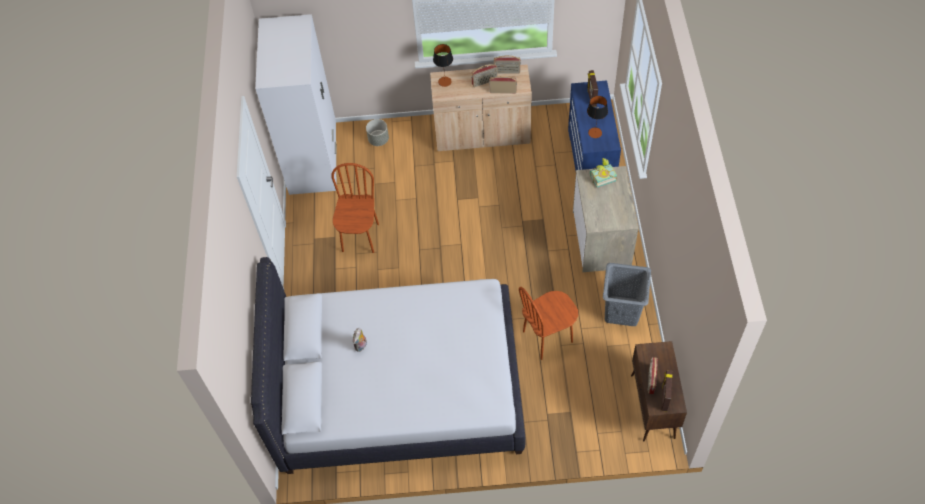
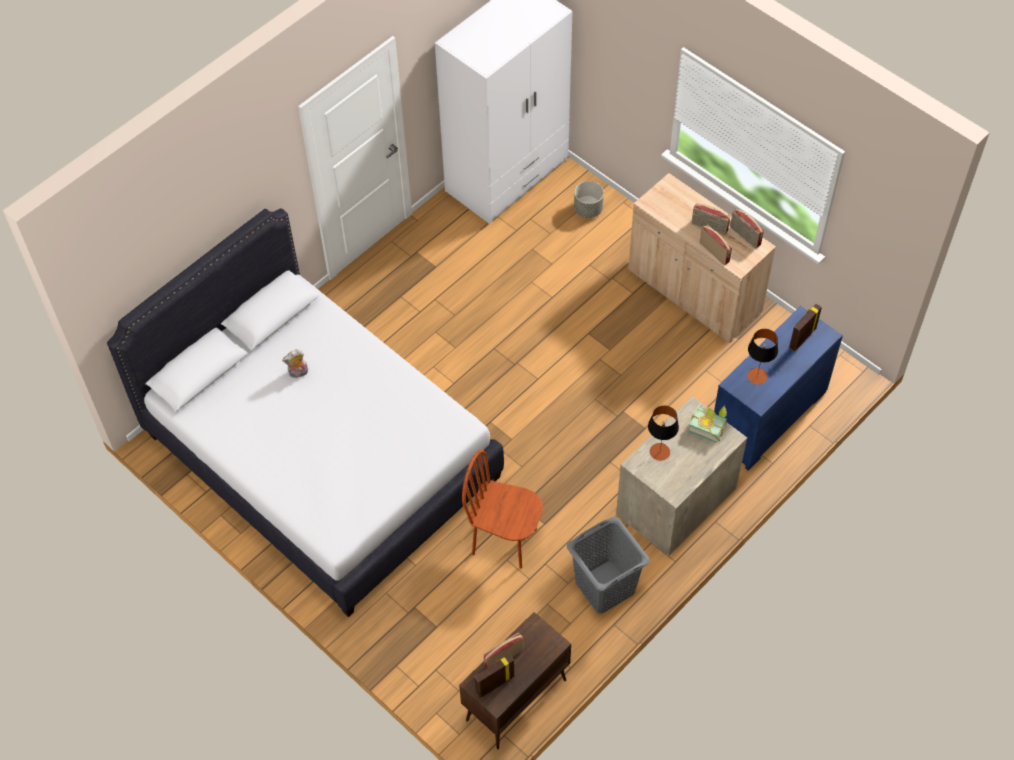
camera: 45 degrees right, 0 degrees up
brown chair [331,163,379,253] -> none
table lamp [433,44,453,87] -> table lamp moved to [648,406,679,461]

